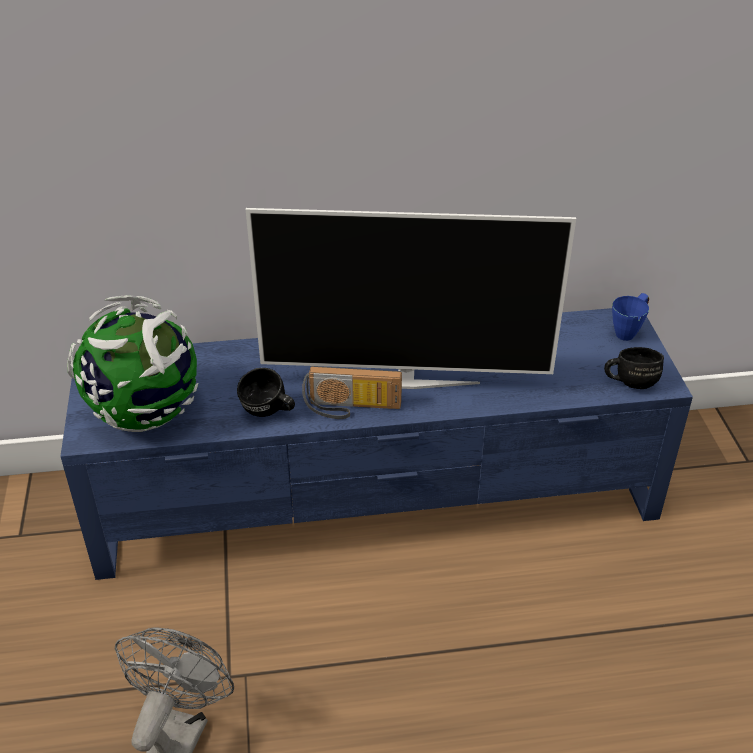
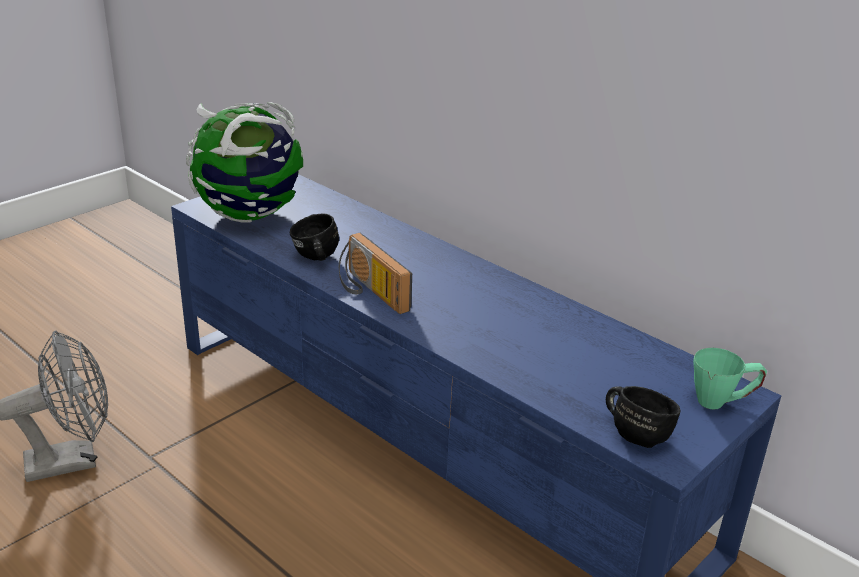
camera: 50 degrees right, 10 degrees down
television [246,208,576,389] -> none
blue mug [612,293,649,341] -> green mug [693,348,767,410]

